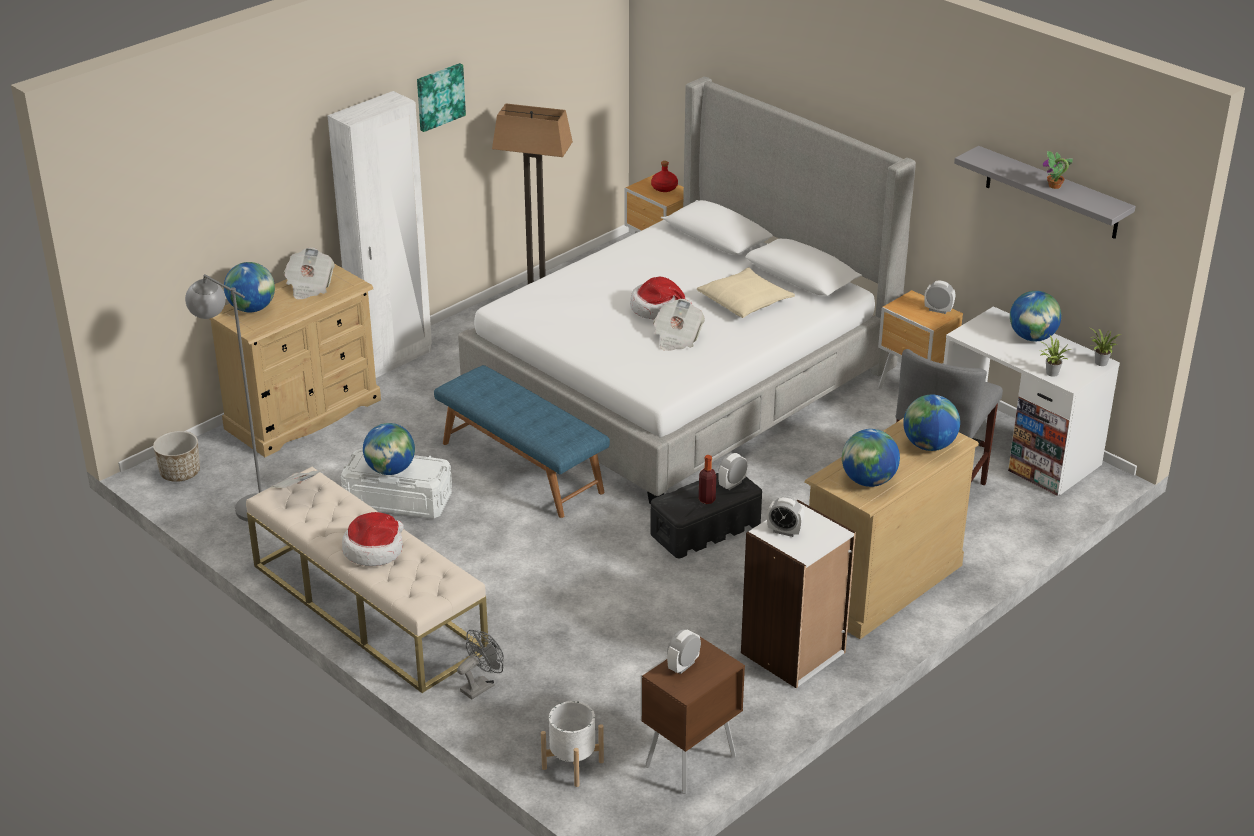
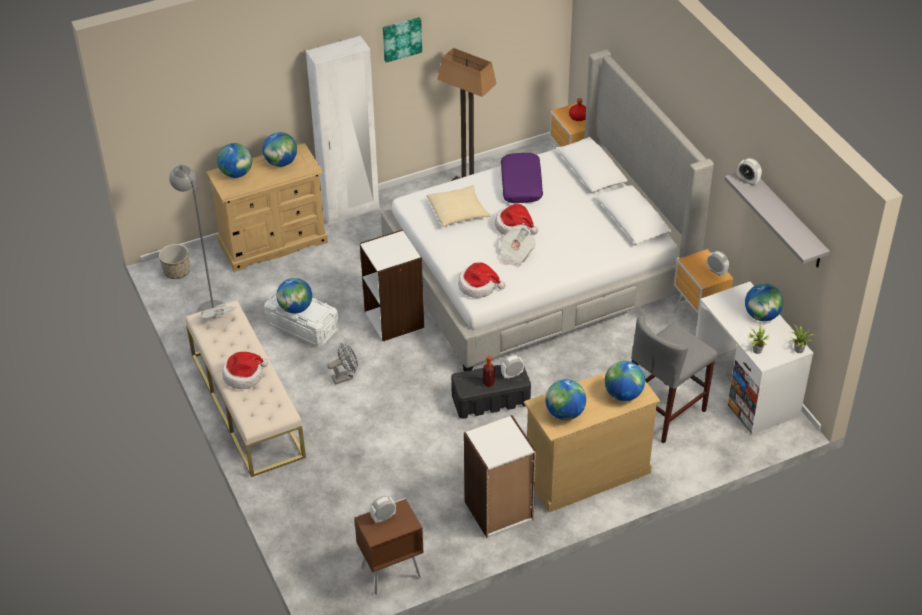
camera: 20 degrees right, 10 degrees up
newspaper [284,247,335,299] -> globe [263,132,297,167]
blue bench [434,365,610,518] -> white bookcase [360,230,424,341]
grey fan [457,630,504,700] -> grey fan moved to [327,343,358,385]
white planter [541,701,604,787] -> none
beige pillow [697,267,795,318] -> beige pillow moved to [427,185,490,227]
alarm clock [767,497,805,537] -> alarm clock moved to [737,158,762,185]
potted plant [1043,151,1073,189] -> none
none -> hat [458,262,506,298]
none -> purple pillow [501,153,543,203]

